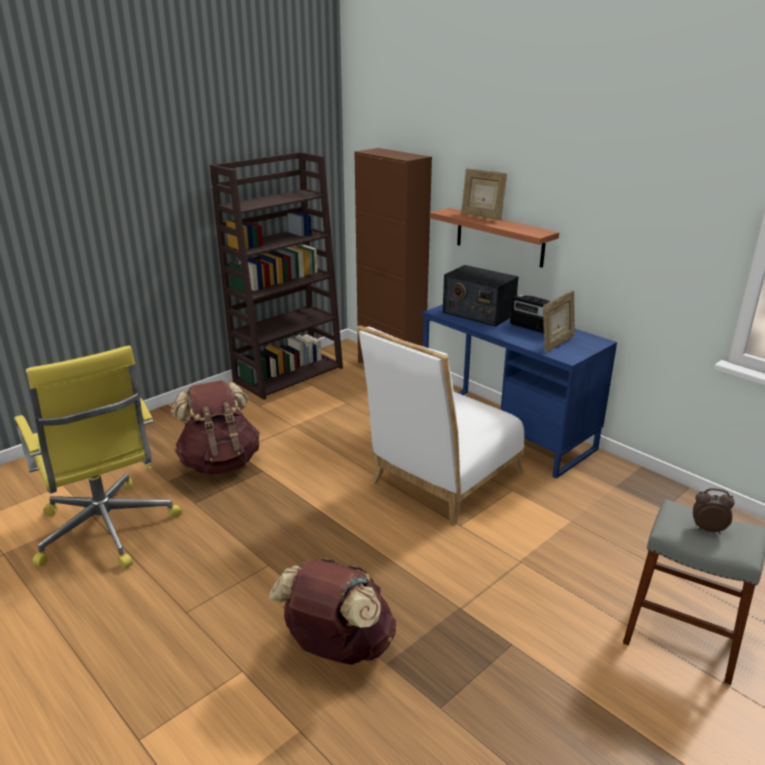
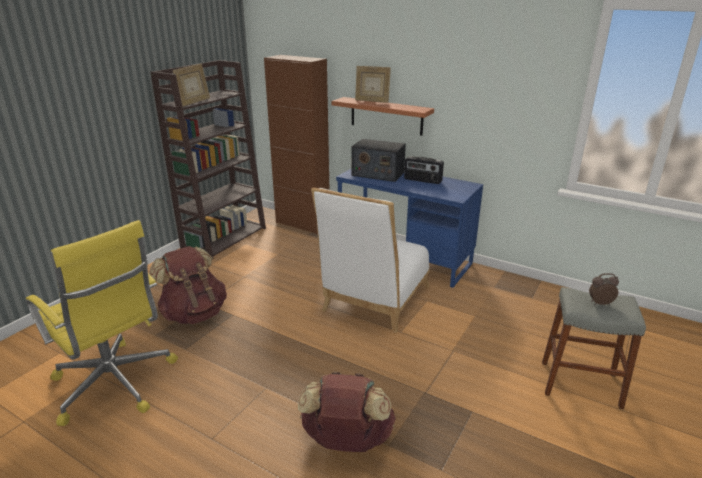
camera: 15 degrees left, 0 degrees up
picture frame [543,290,575,353] -> picture frame moved to [173,64,210,106]

